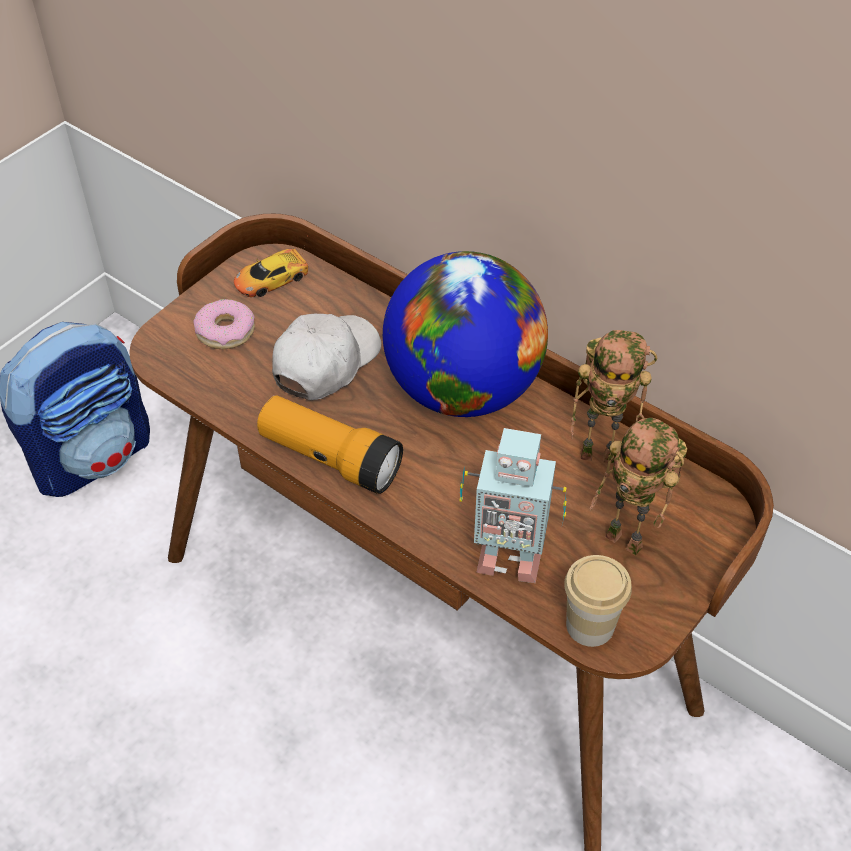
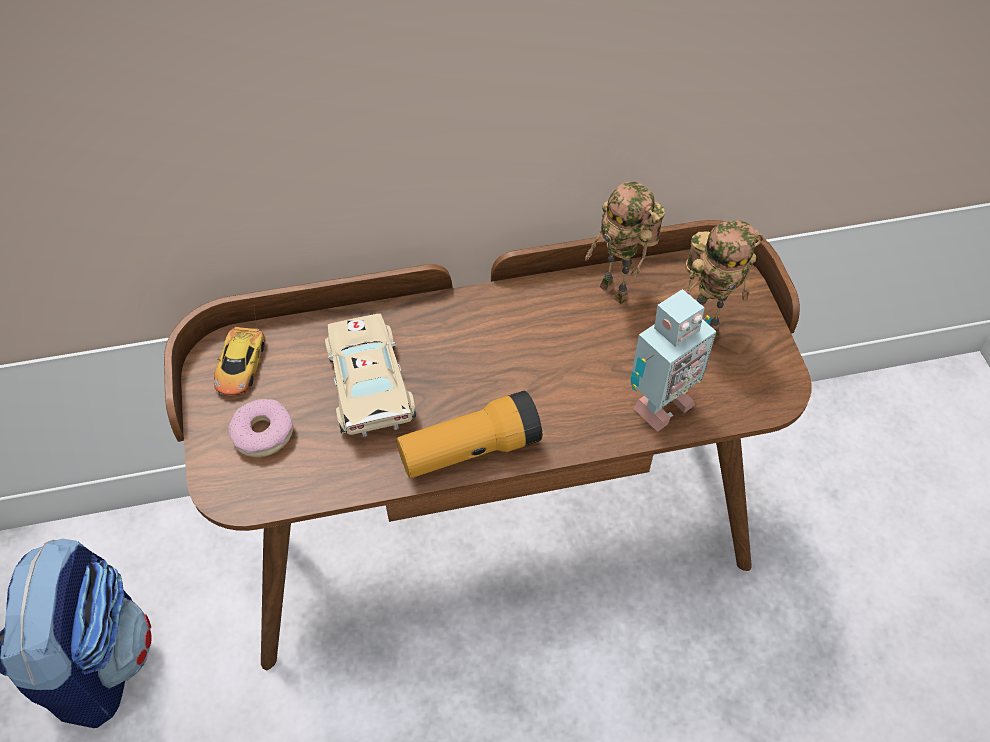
camera: 50 degrees left, 5 degrees up
white cap [272,314,381,400] -> beige toy car [325,314,416,437]
globe [383,251,548,417] -> none
cup [564,555,632,647] -> none
toy robot [571,330,657,463] -> toy robot turned 90 degrees clockwise [585,181,665,304]

